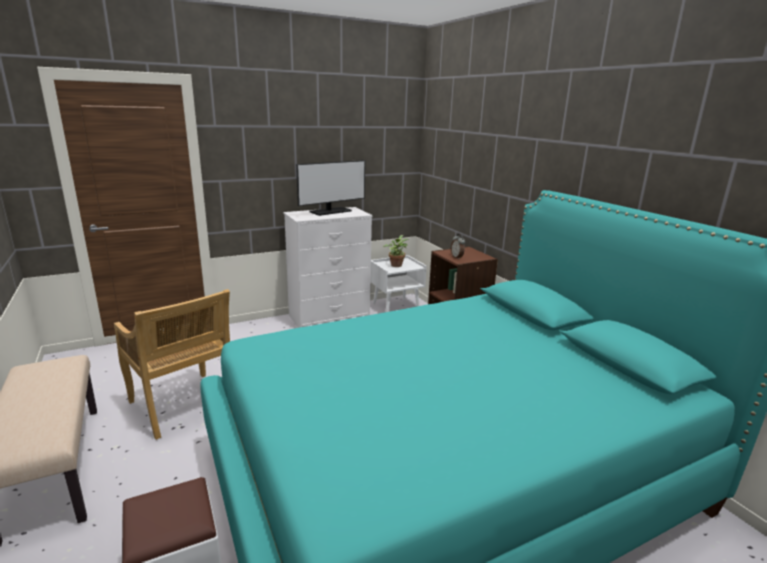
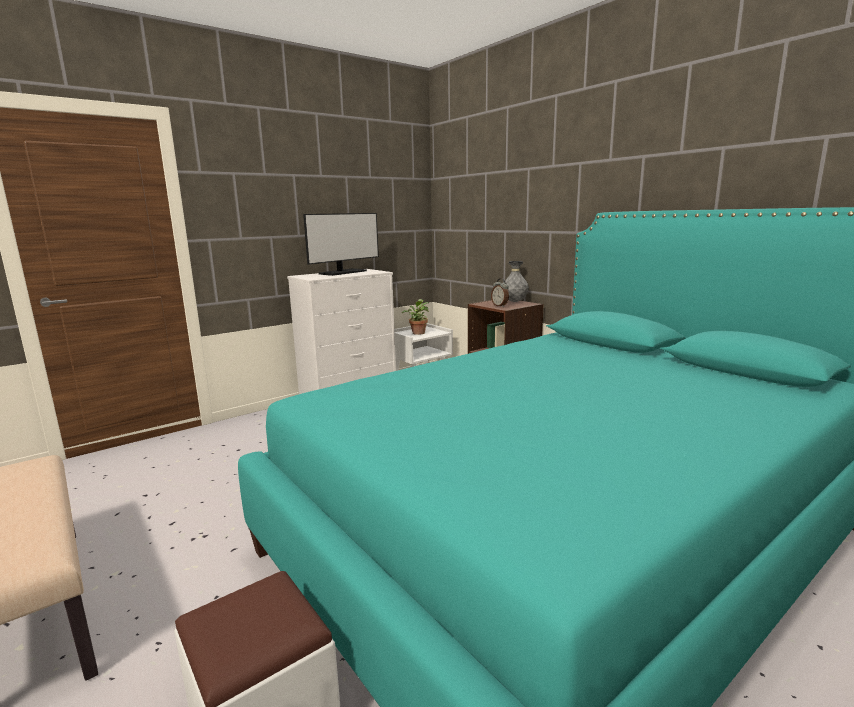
camera: 10 degrees left, 5 degrees down
beige chair [114,289,230,440] -> none
none -> grey vase [505,261,529,302]

